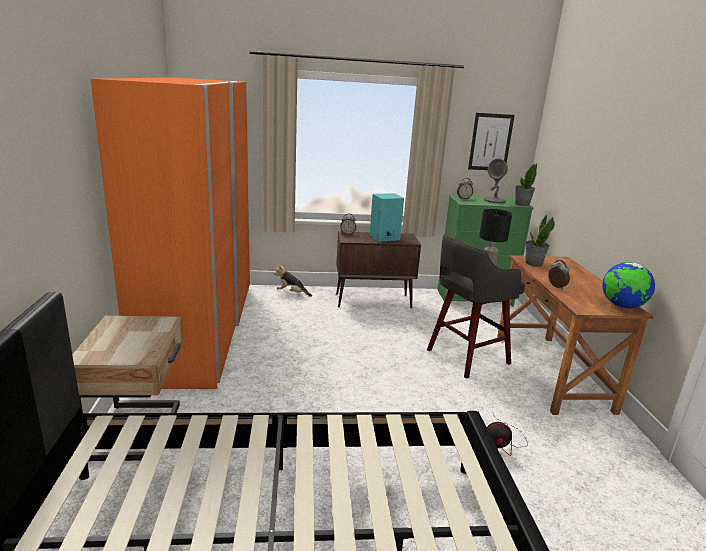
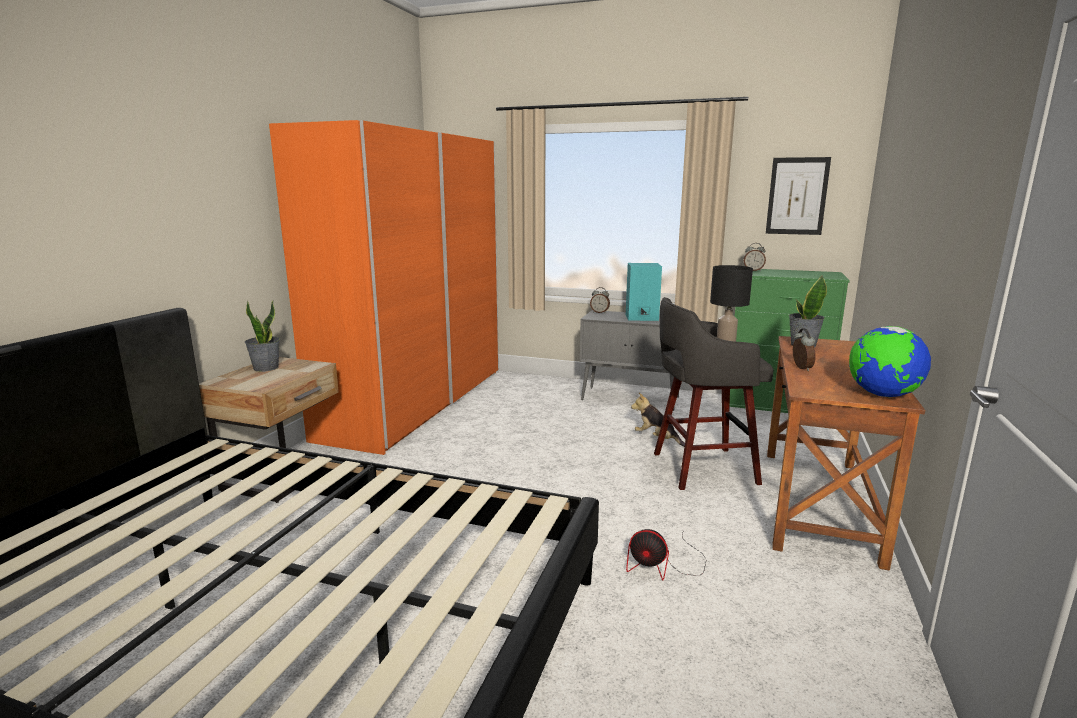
camera: 25 degrees right, 5 degrees down
plush toy [273,264,312,297] -> plush toy moved to [631,393,685,447]
brown cabinet [336,231,421,309] -> grey cabinet [580,310,679,411]
grey table lamp [484,158,508,203] -> none
potted plant [515,163,537,206] -> potted plant moved to [245,301,280,372]

